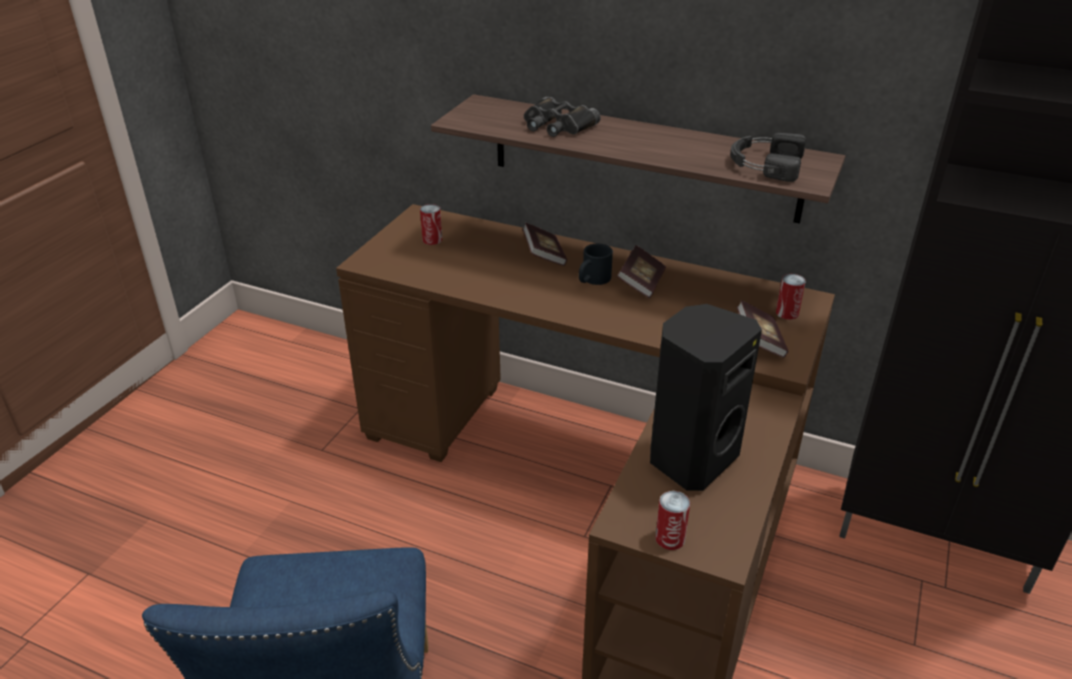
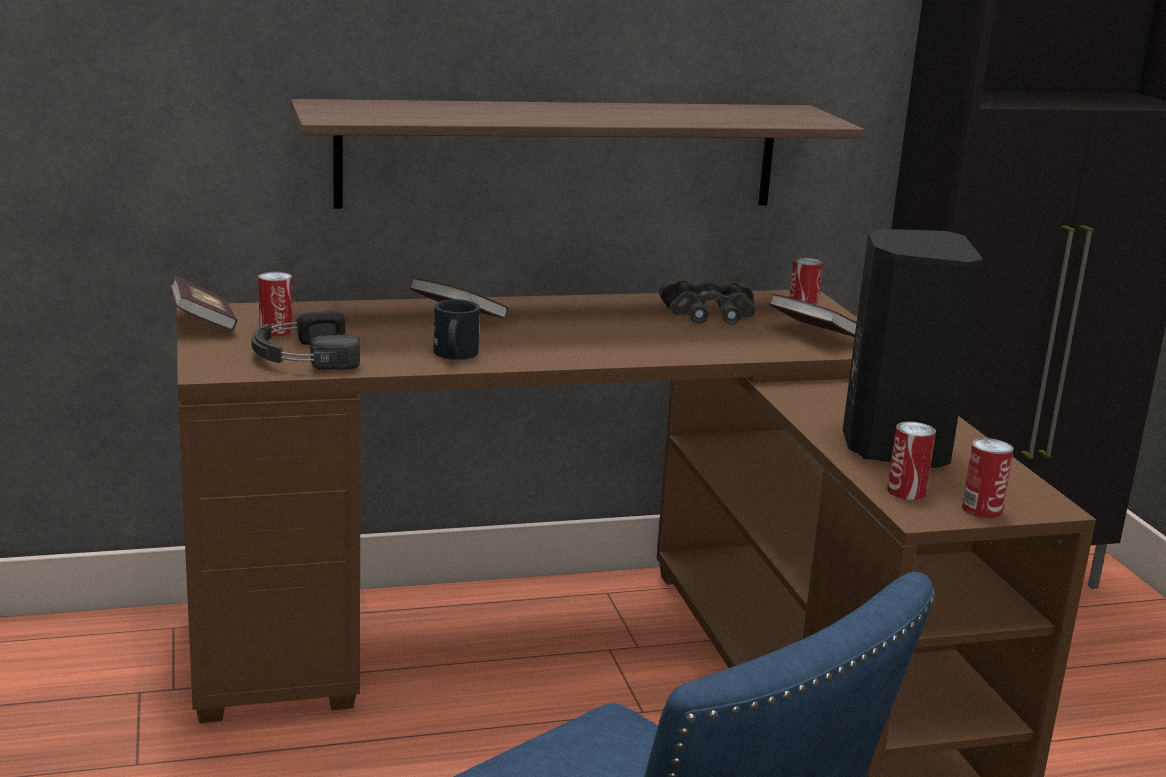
camera: 40 degrees left, 15 degrees down
black binoculars [524,97,601,137] -> black binoculars moved to [659,280,756,325]
black mug [579,244,613,285] -> black mug moved to [434,299,480,360]
book [617,245,666,298] -> book moved to [170,276,237,331]
black headphones [730,133,806,182] -> black headphones moved to [251,310,360,370]
none -> can [887,422,936,500]

